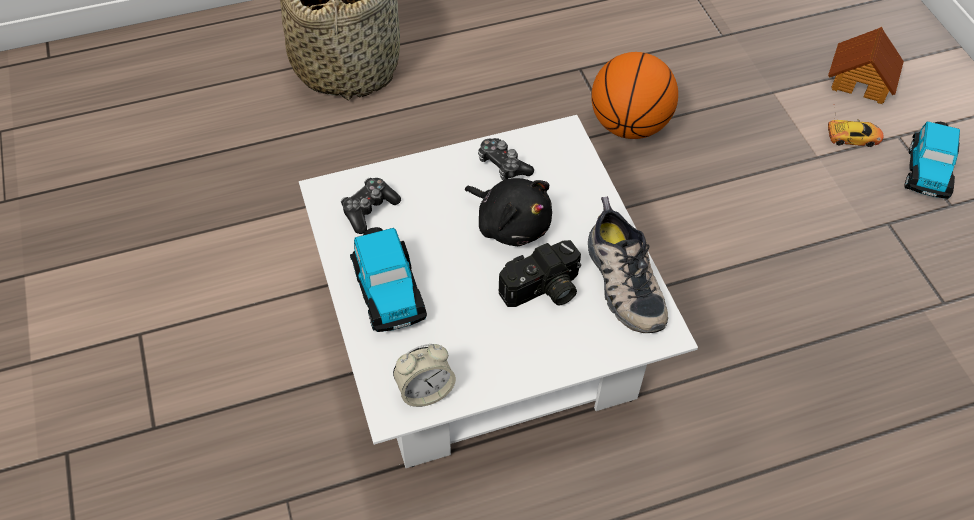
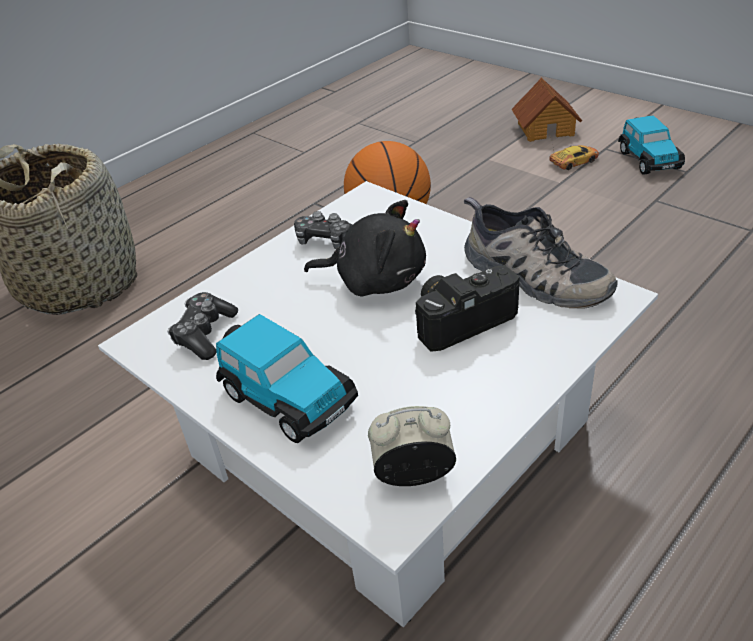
camera: 25 degrees left, 15 degrees down
alarm clock [393,344,456,407] -> alarm clock turned 135 degrees counterclockwise [368,406,456,486]
camera [498,240,581,307] -> camera turned 150 degrees counterclockwise [415,266,520,352]

